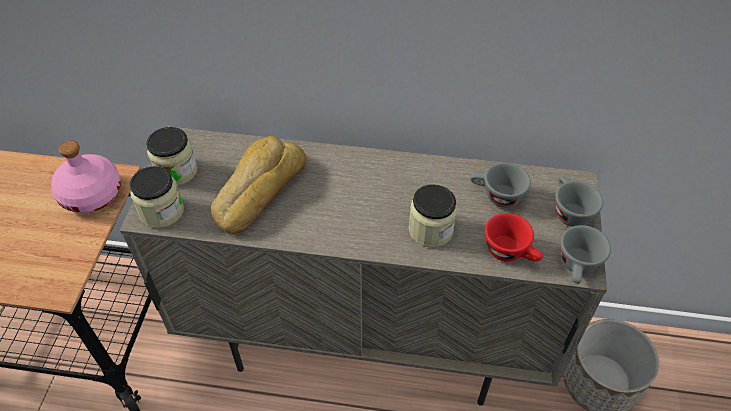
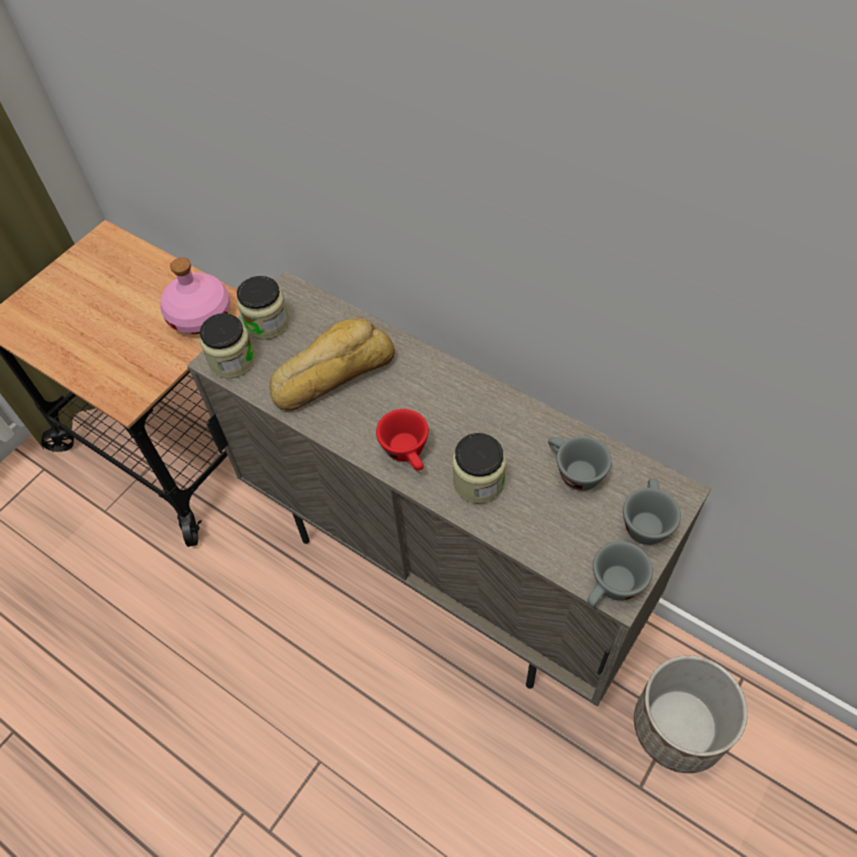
camera: 30 degrees right, 5 degrees up
red cup [485,213,543,262] -> red cup moved to [376,409,429,471]

